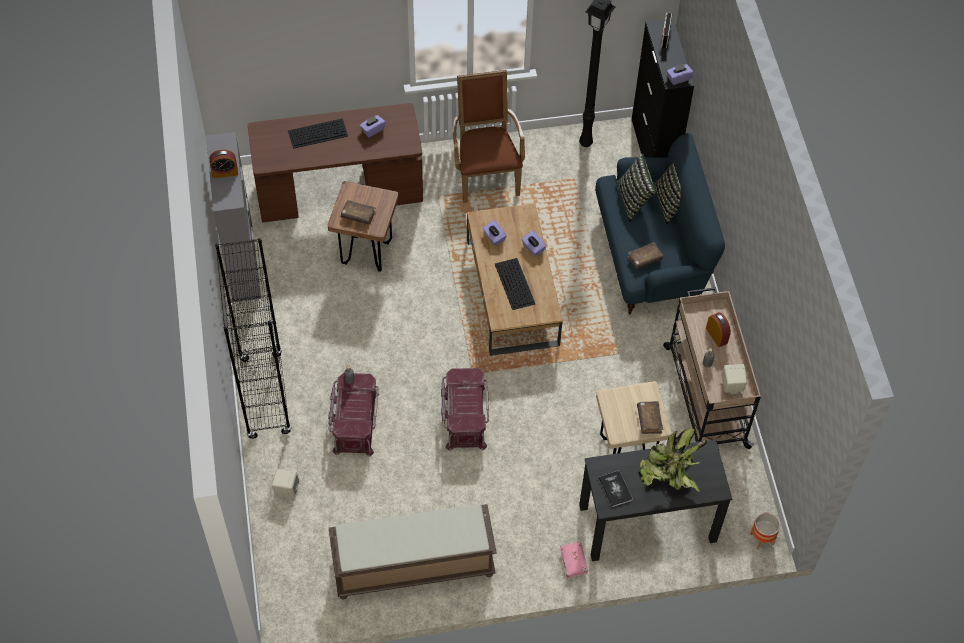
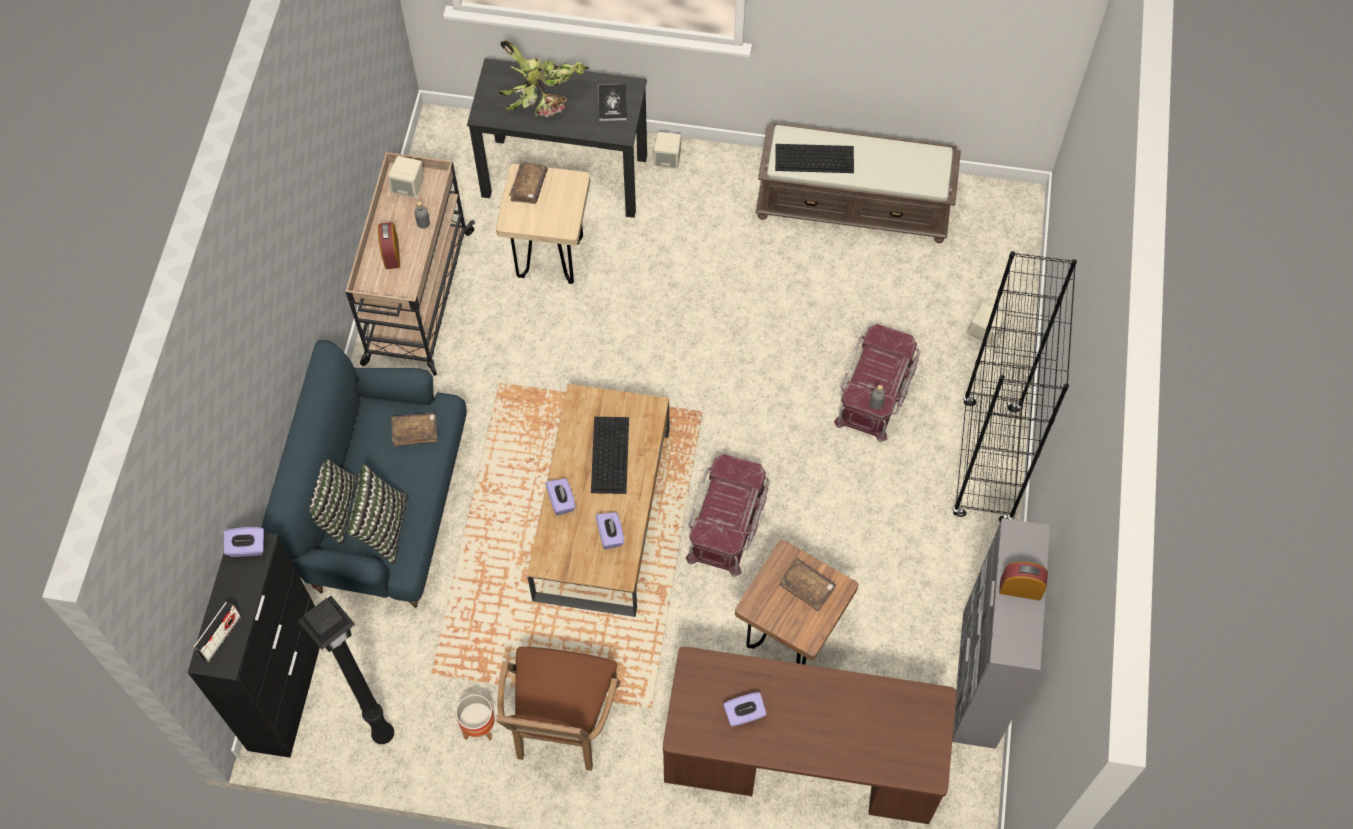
camera: 160 degrees left, 5 degrees up
keyboard [288,118,348,149] -> keyboard moved to [775,144,854,173]
red storage box [441,368,489,451] -> red storage box moved to [686,454,770,577]
pink book [560,542,588,578] -> beige speaker [654,132,681,169]
planter [750,512,780,549] -> planter moved to [456,694,495,740]

